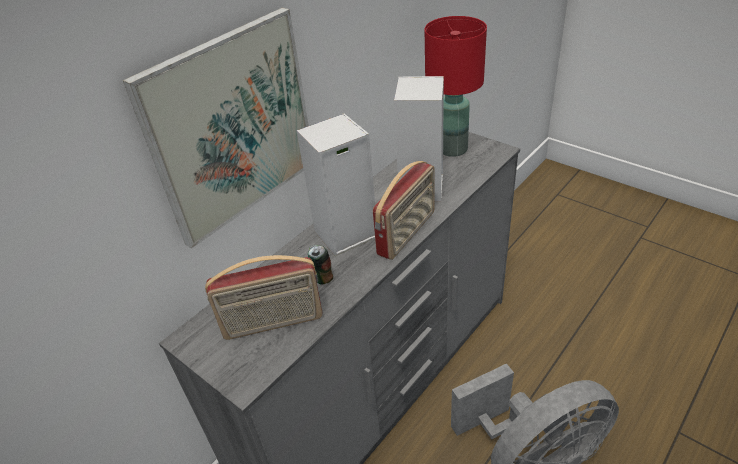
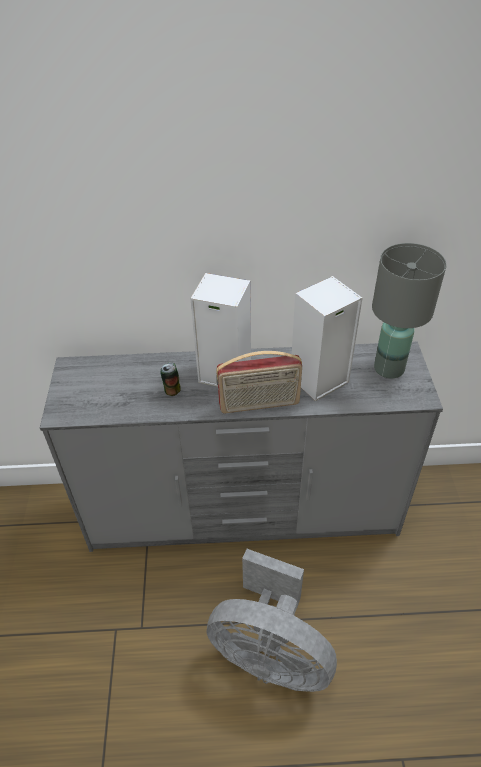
camera: 45 degrees right, 5 degrees up
picture [123,8,309,249] -> none
radio [205,255,323,340] -> none
red table lamp [425,16,487,157] -> grey table lamp [372,243,446,378]

